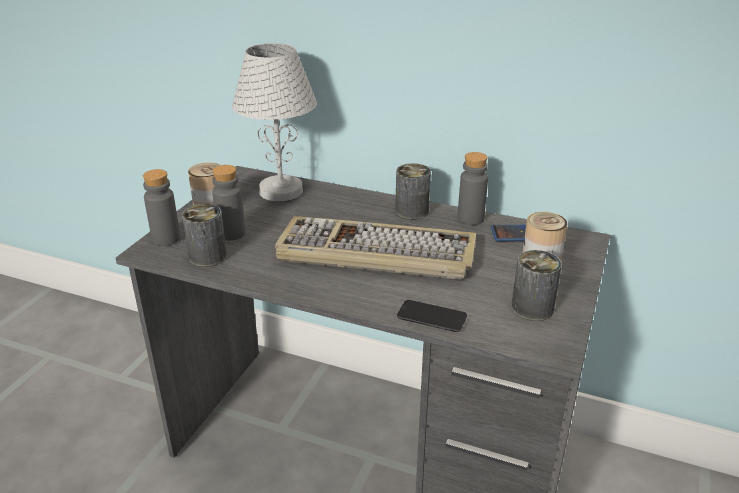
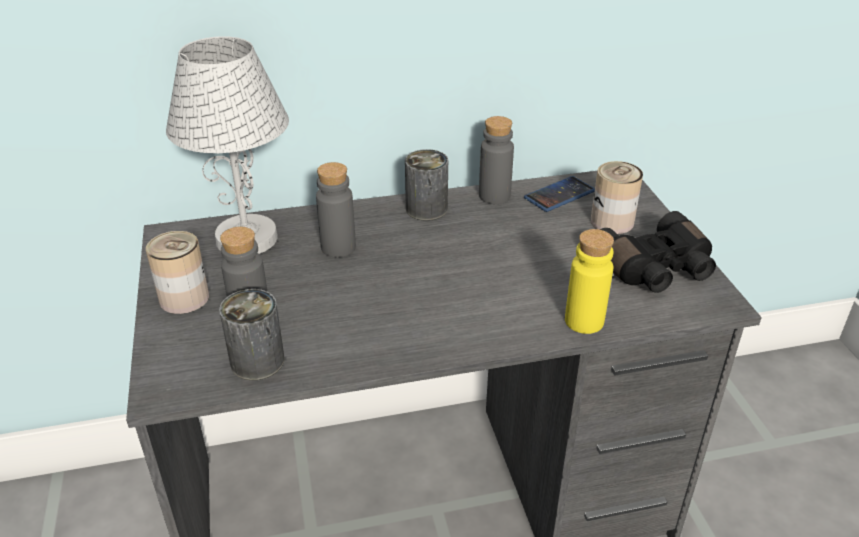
camera: 35 degrees left, 5 degrees up
grey bottle [143,169,180,246] -> grey bottle moved to [316,162,356,257]
keyboard [275,216,476,280] -> none
phone [397,300,467,332] -> yellow bottle [565,229,614,334]
can [511,250,562,321] -> black binoculars [599,211,716,293]

